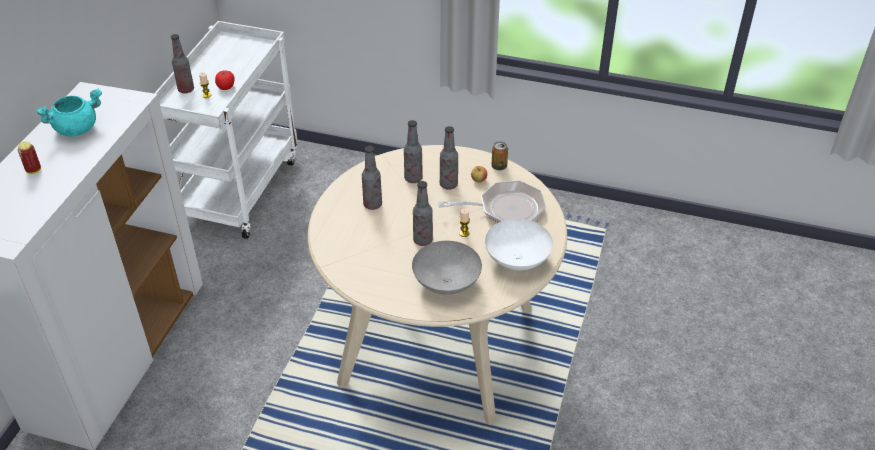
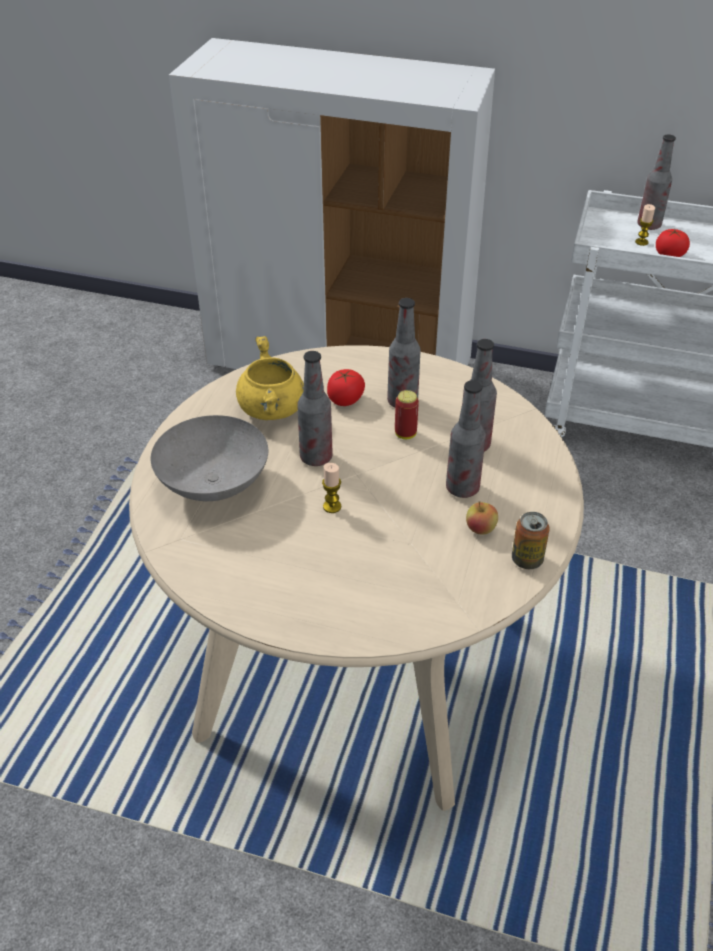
camera: 90 degrees right, 0 degrees up
can [18,142,41,174] -> can moved to [395,390,419,439]
turquoise cooking pot [36,88,102,137] -> none
frying pan [438,180,546,223] -> none
white bowl [485,219,553,270] -> none
none -> yellow cooking pot [236,336,304,420]
none -> tomato [327,369,365,406]

